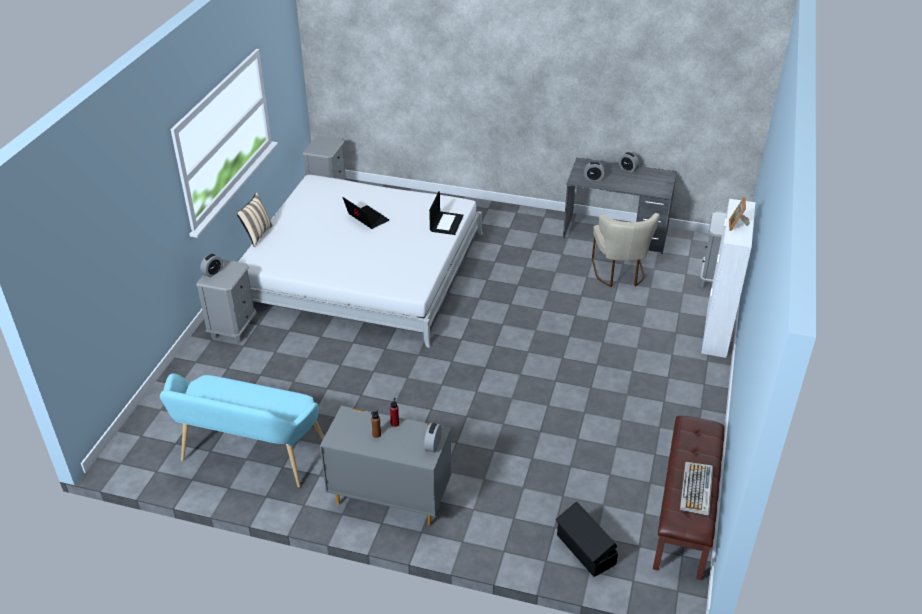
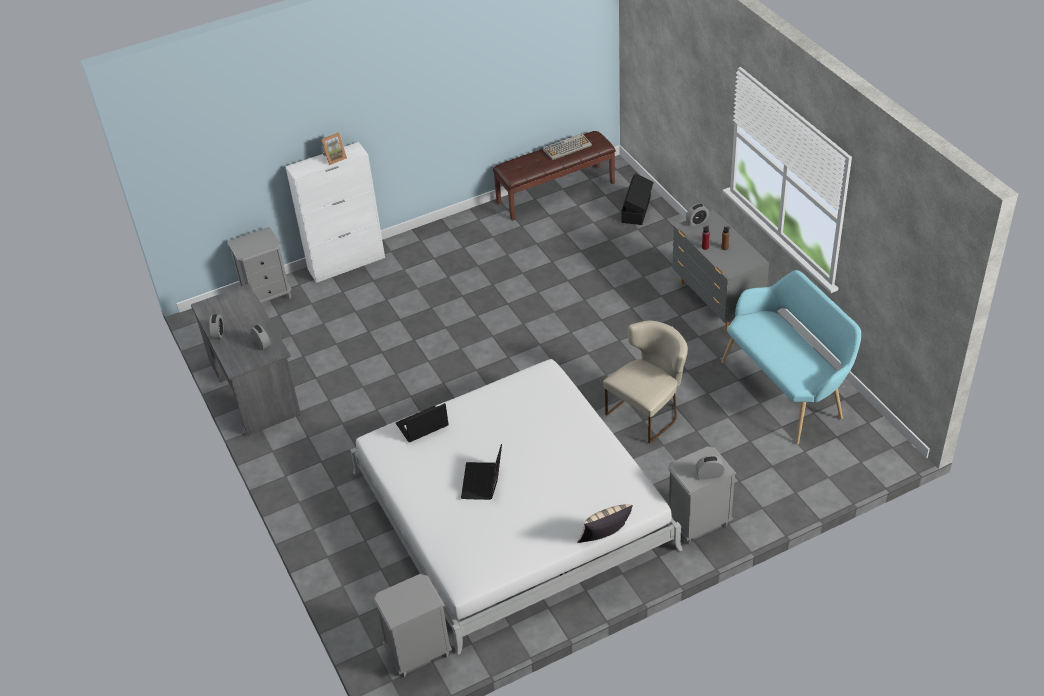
camera: 130 degrees left, 5 degrees up
beige chair [592,213,660,287] -> beige chair moved to [603,321,688,444]

